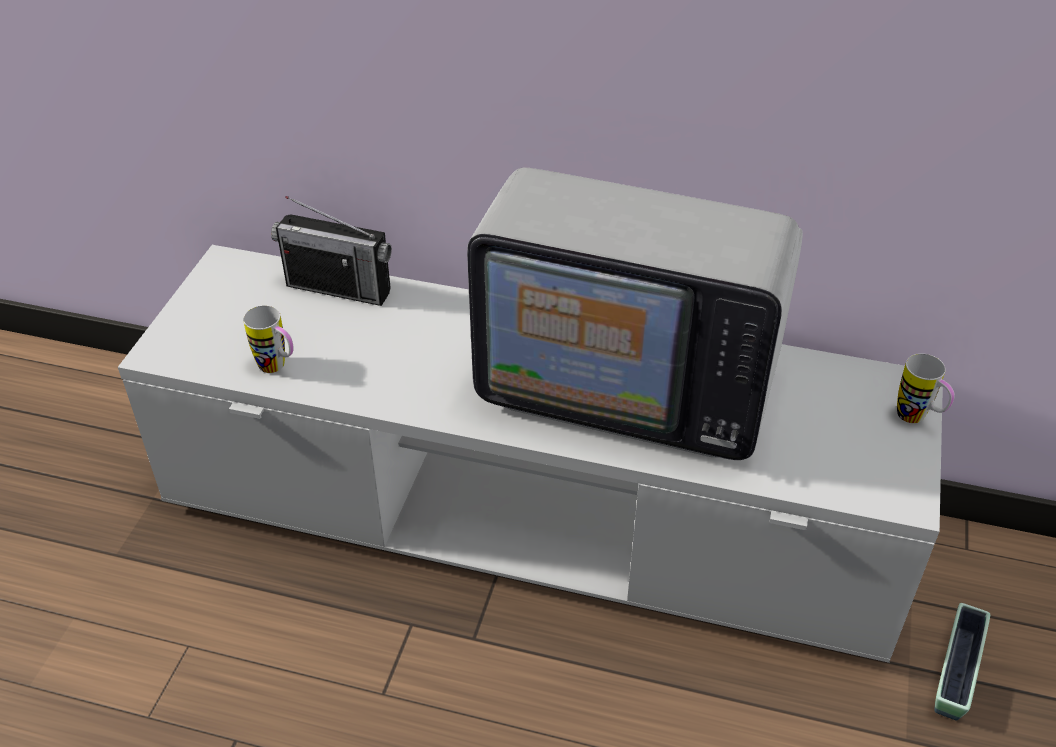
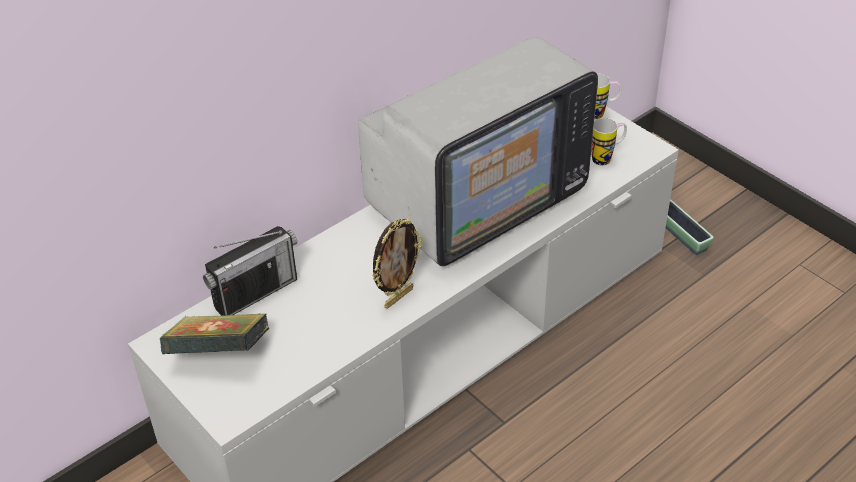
camera: 55 degrees left, 0 degrees up
mug [243,305,294,373] -> mug moved to [591,118,627,165]
none -> book [160,313,269,354]
none -> picture frame [372,218,423,309]

